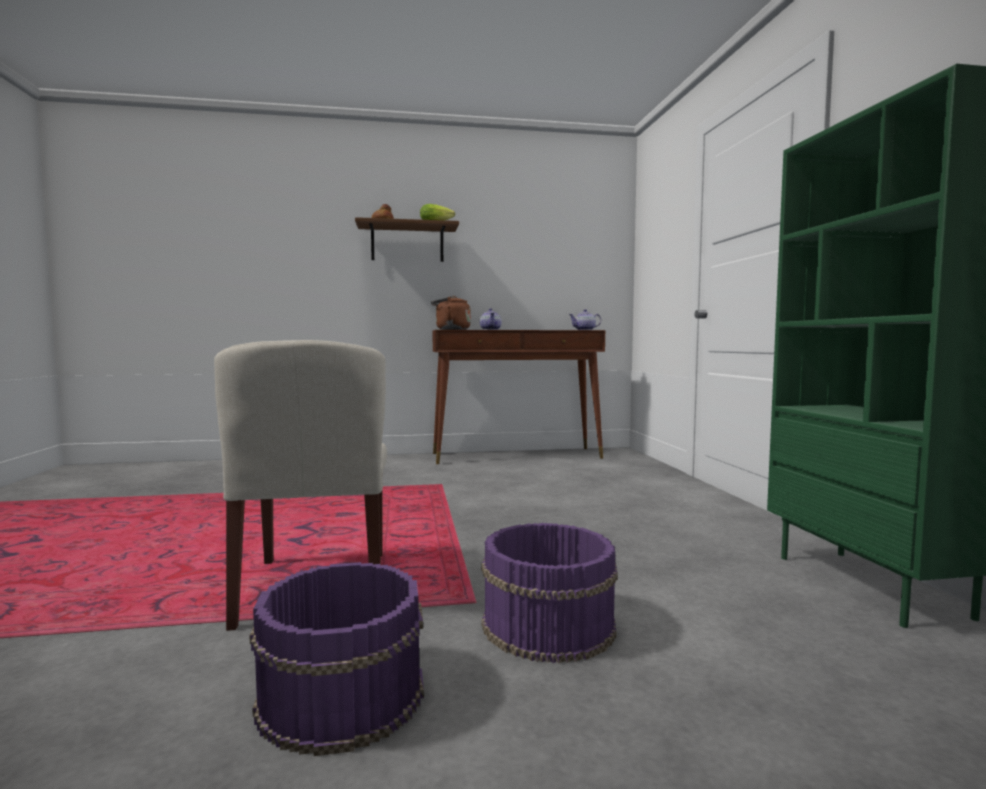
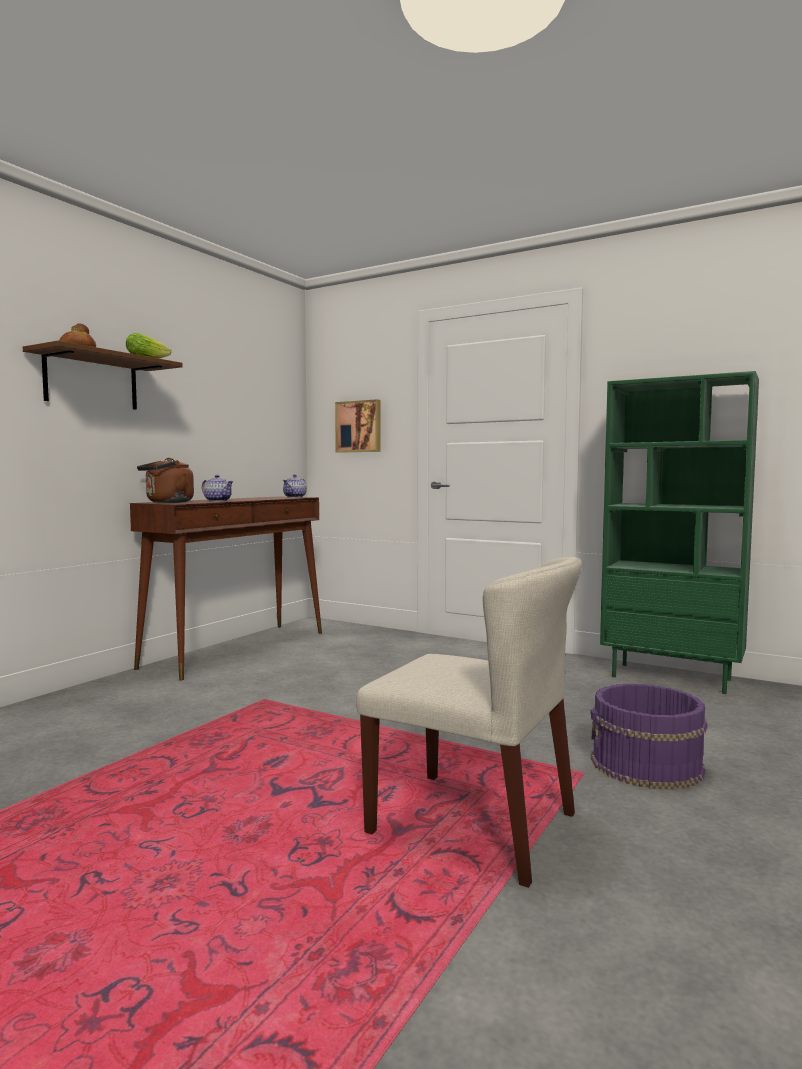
camera: 50 degrees left, 0 degrees up
purple bucket [249,562,424,756] -> none
none -> picture [335,399,381,453]

